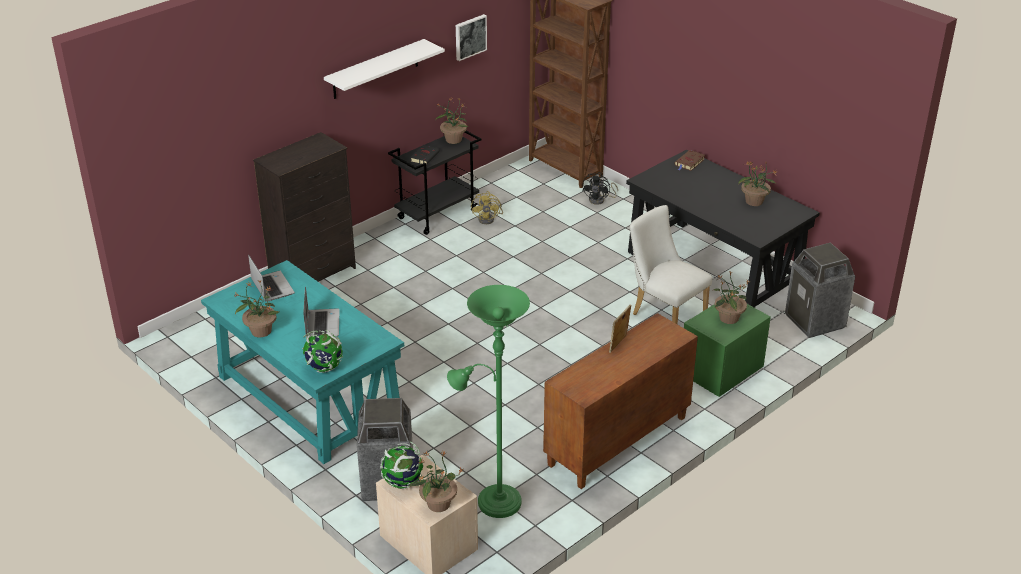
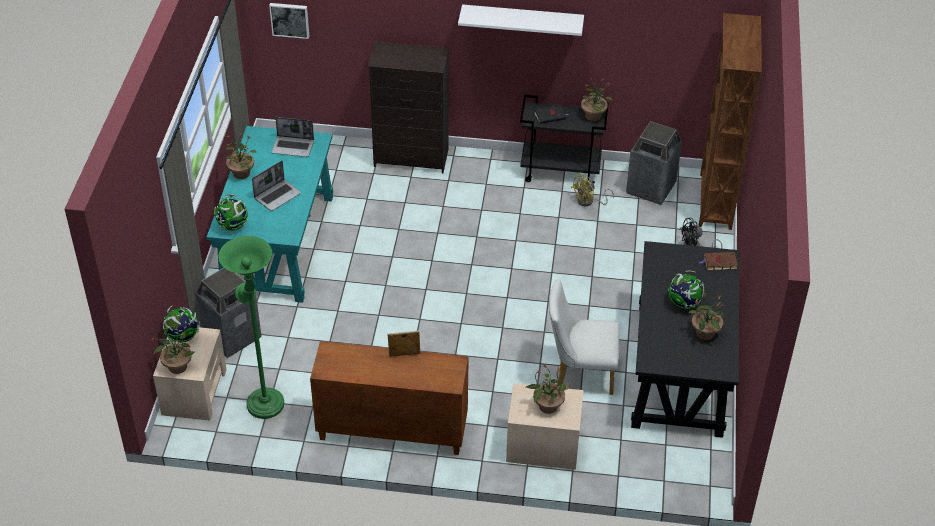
camera: 50 degrees right, 10 degrees up
laptop [248,255,295,302] -> laptop turned 75 degrees clockwise [271,117,314,157]
picture [456,14,487,61] -> picture moved to [269,3,309,39]
white chair [630,205,712,324] -> white chair turned 90 degrees counterclockwise [549,279,619,395]
green nightstand [684,304,771,397] -> beige nightstand [506,383,584,470]
trash can [785,242,855,338] -> trash can moved to [626,121,682,205]
none -> globe [668,271,704,309]

